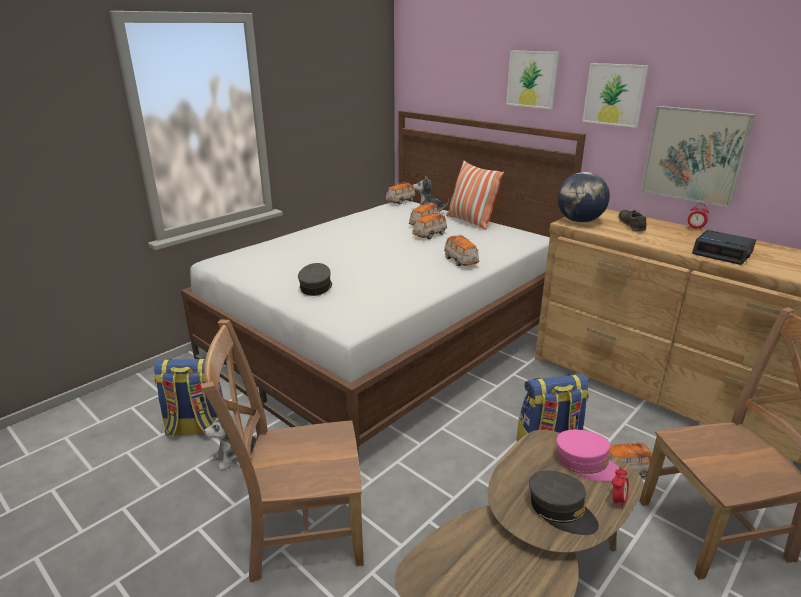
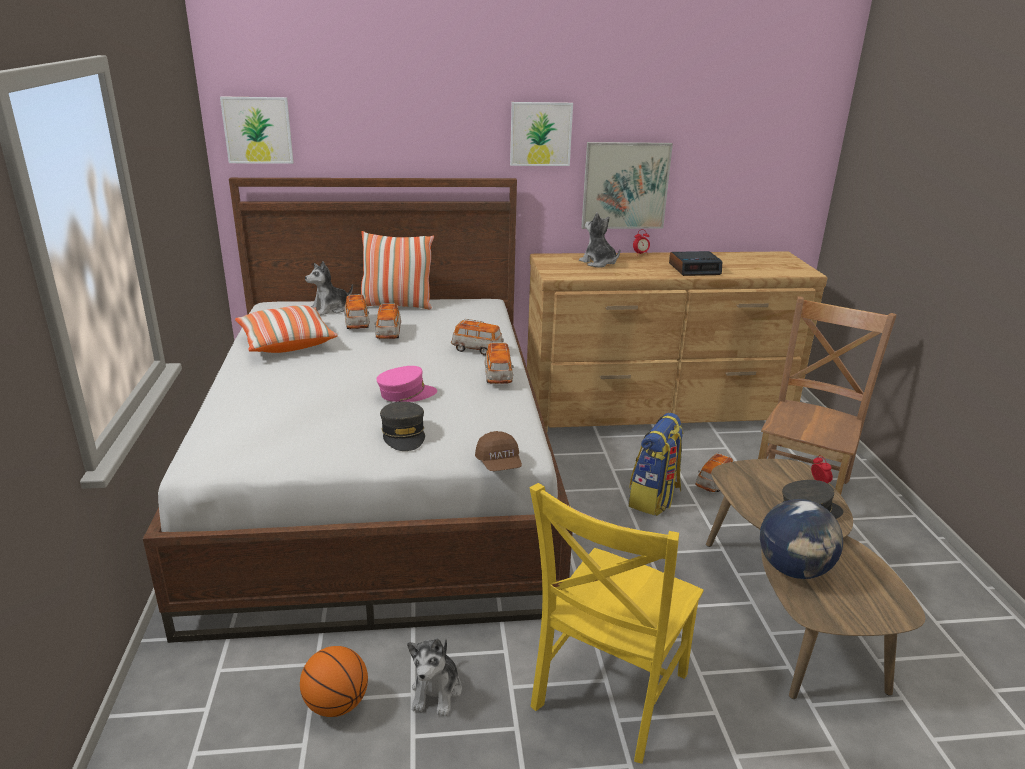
camera: 50 degrees left, 0 degrees up
backpack [154,358,224,437] -> basketball [300,646,368,717]
brown chair [201,319,364,583] -> yellow chair [529,483,703,764]
grey cap [298,263,332,296] -> grey cap turned 150 degrees counterclockwise [380,401,425,451]
toy car [386,182,416,204] -> toy car moved to [485,342,514,384]
picture [506,50,559,109] -> picture moved to [220,96,294,164]
globe [557,172,610,223] -> globe moved to [760,499,843,579]
pink cap [557,430,622,482] -> pink cap moved to [376,366,437,402]
brown shoe [618,210,647,231] -> plush toy [579,212,620,268]
none -> pillow [235,305,338,353]
none -> brown cap [475,431,522,471]

